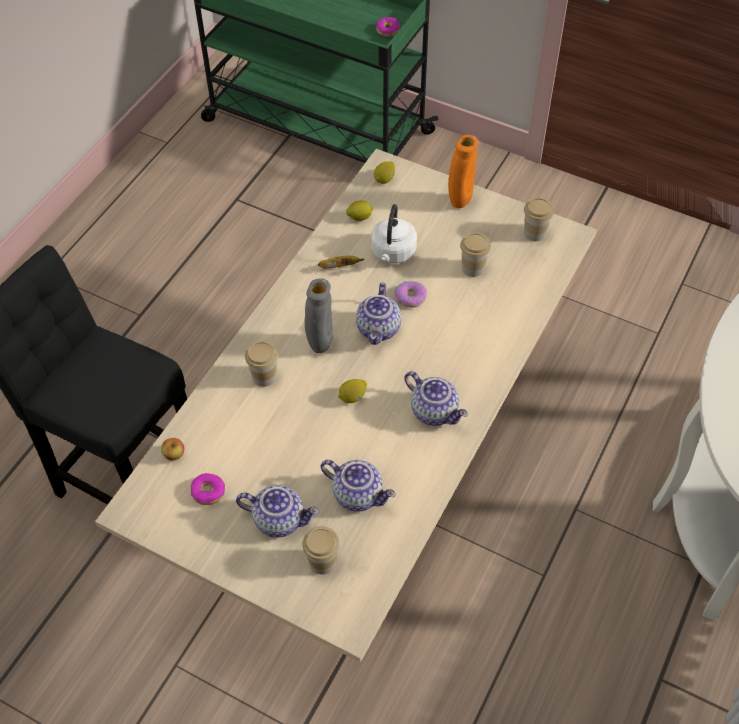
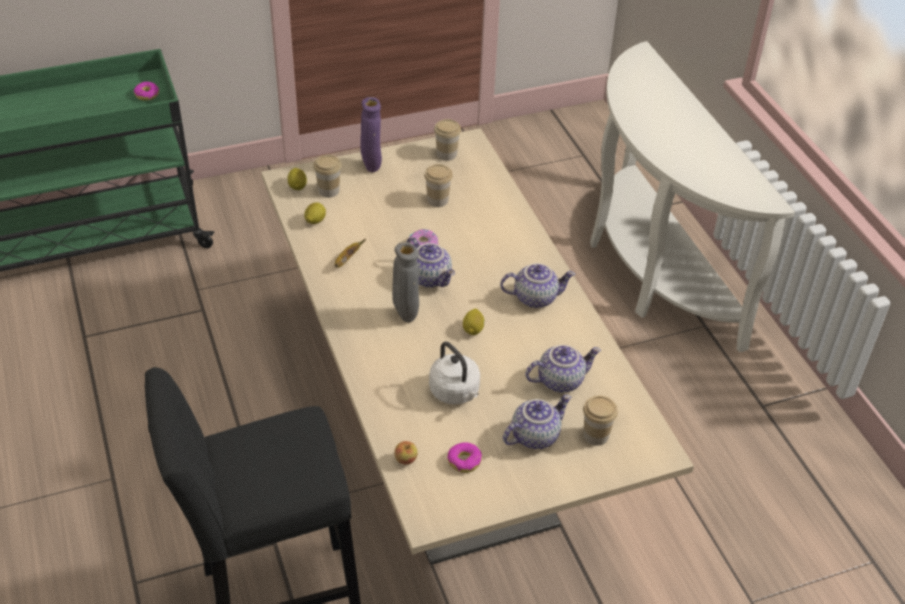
camera: 50 degrees left, 10 degrees down
cup [245,341,278,387] -> cup moved to [313,155,342,198]
white kettle [371,204,417,264] -> white kettle moved to [429,342,480,404]
orange vase [448,135,478,208] -> purple vase [360,97,382,173]

